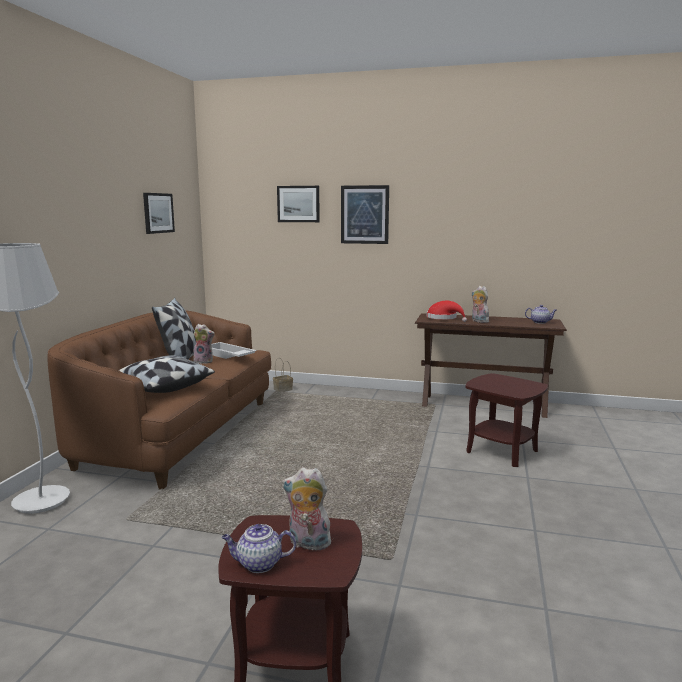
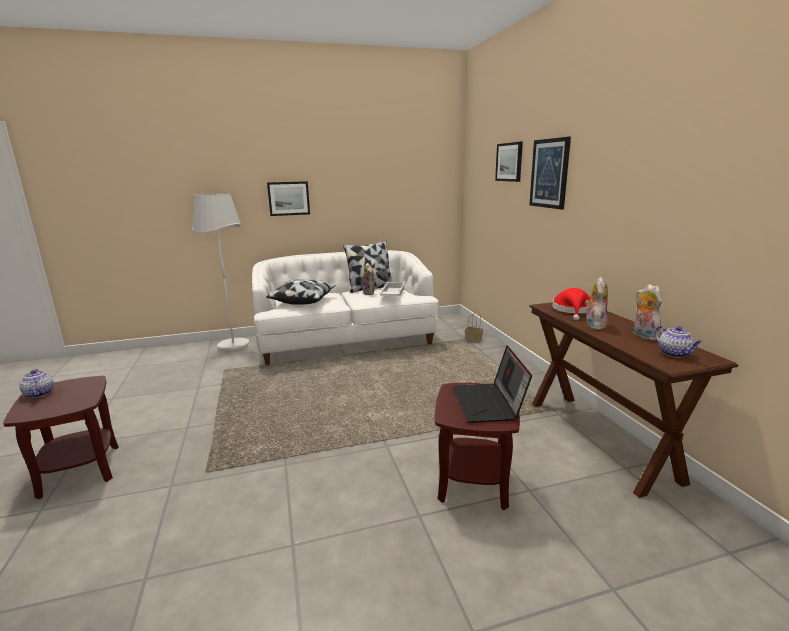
camera: 60 degrees right, 5 degrees up
brown sofa [47,310,271,490] -> white sofa [252,250,439,365]
picture [143,193,175,234] -> picture moved to [267,181,310,216]
plush toy [282,467,331,551] -> plush toy moved to [633,284,662,341]
none -> laptop [452,346,532,423]

